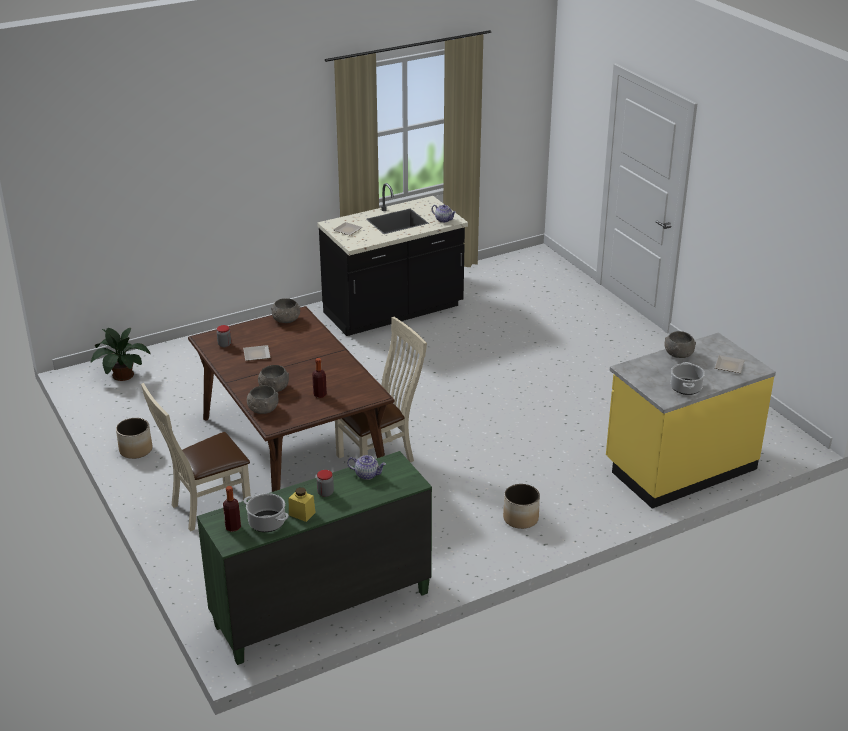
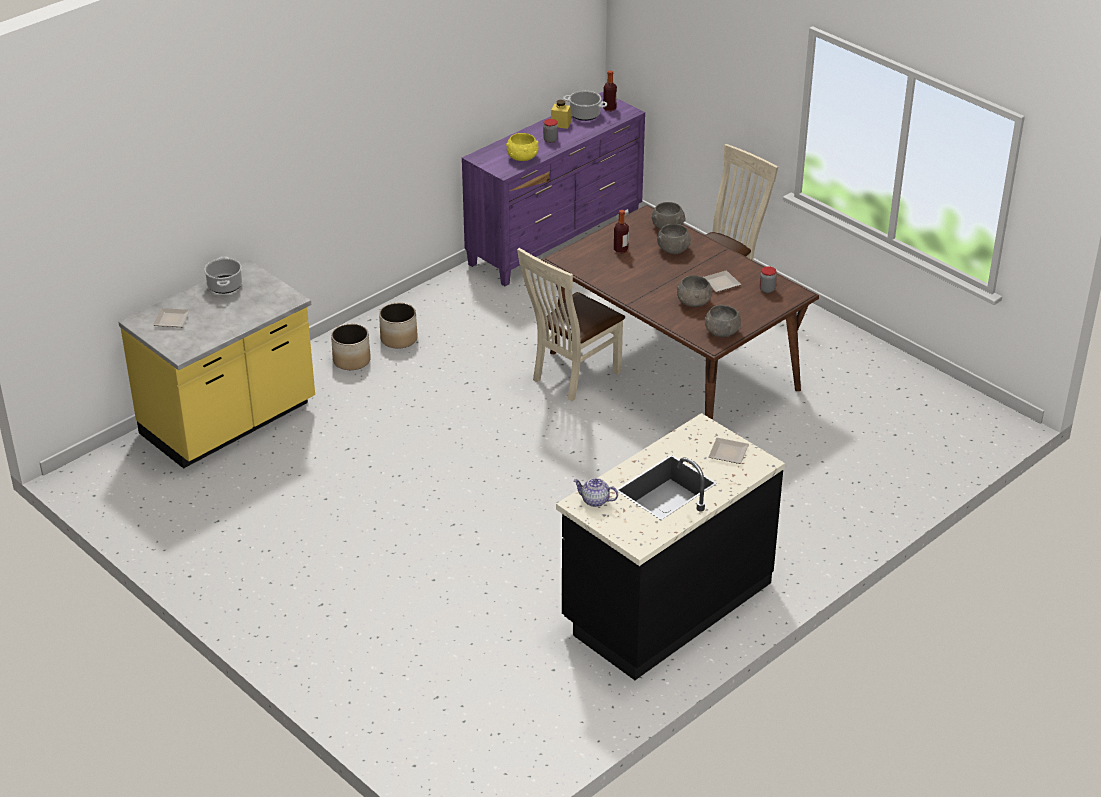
camera: 165 degrees right, 5 degrees up
potted plant [91,328,151,381] -> none
planter [116,418,152,459] -> planter moved to [331,324,371,370]
green dresser [197,451,432,665] -> purple dresser [462,92,645,286]
teapot [347,455,386,480] -> yellow bowl [506,133,539,161]
grey bowl [664,331,696,358] -> grey bowl moved to [677,275,713,307]

